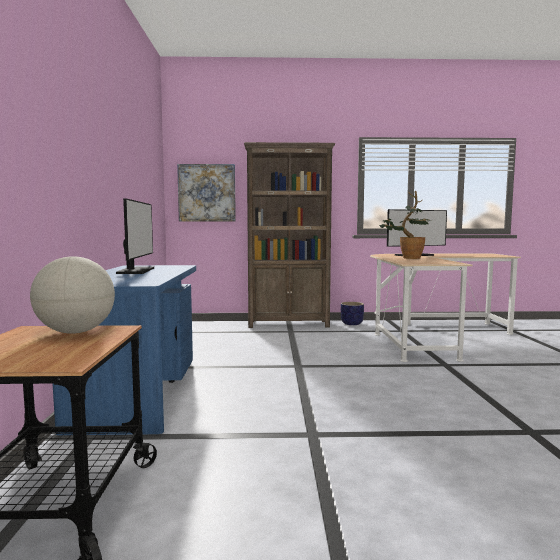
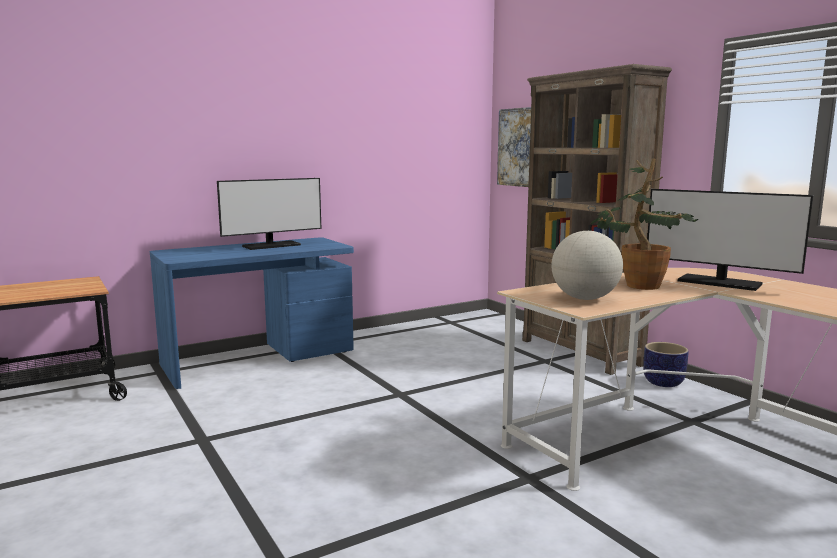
camera: 60 degrees right, 5 degrees up
globe [30,256,115,334] -> globe moved to [551,231,623,300]

